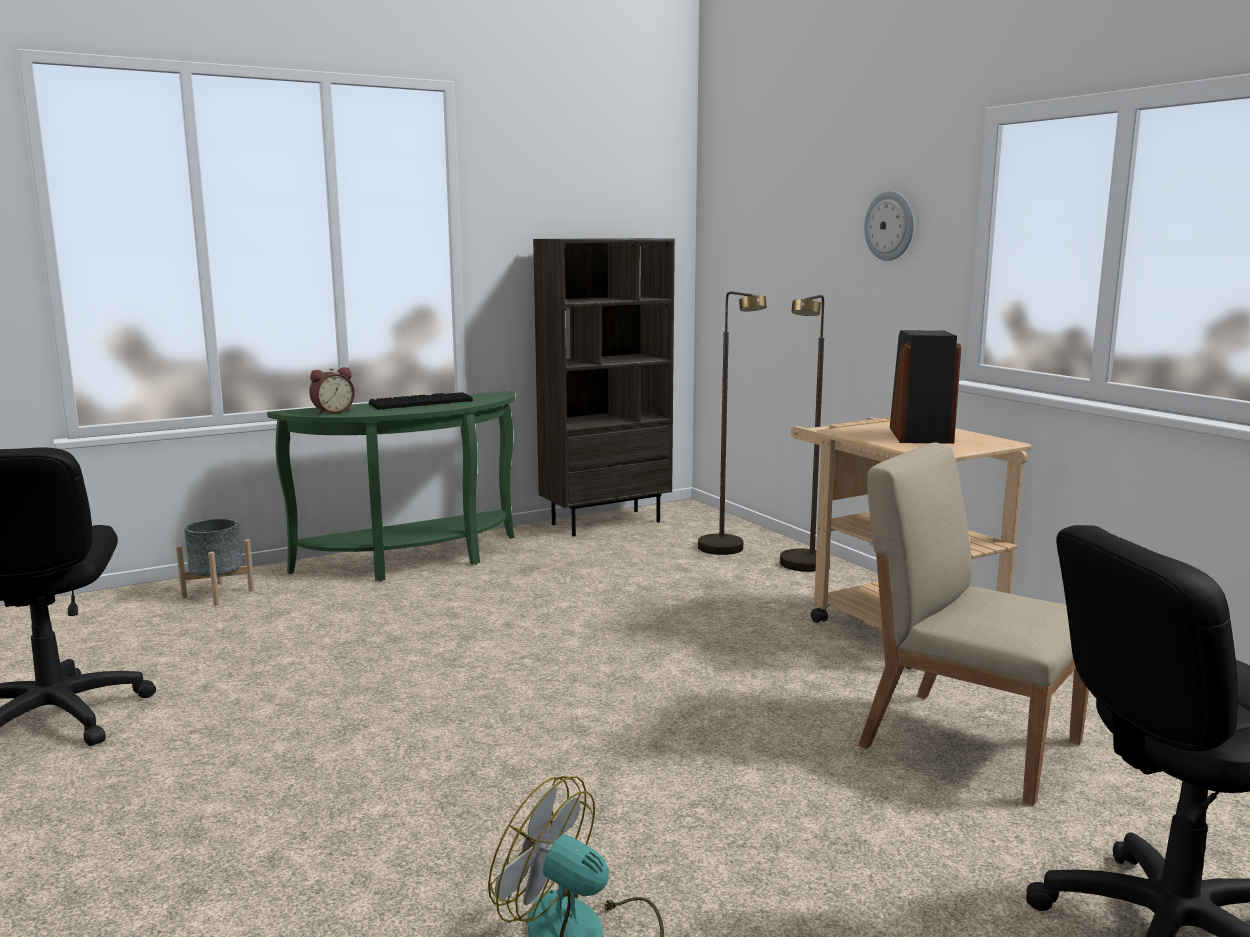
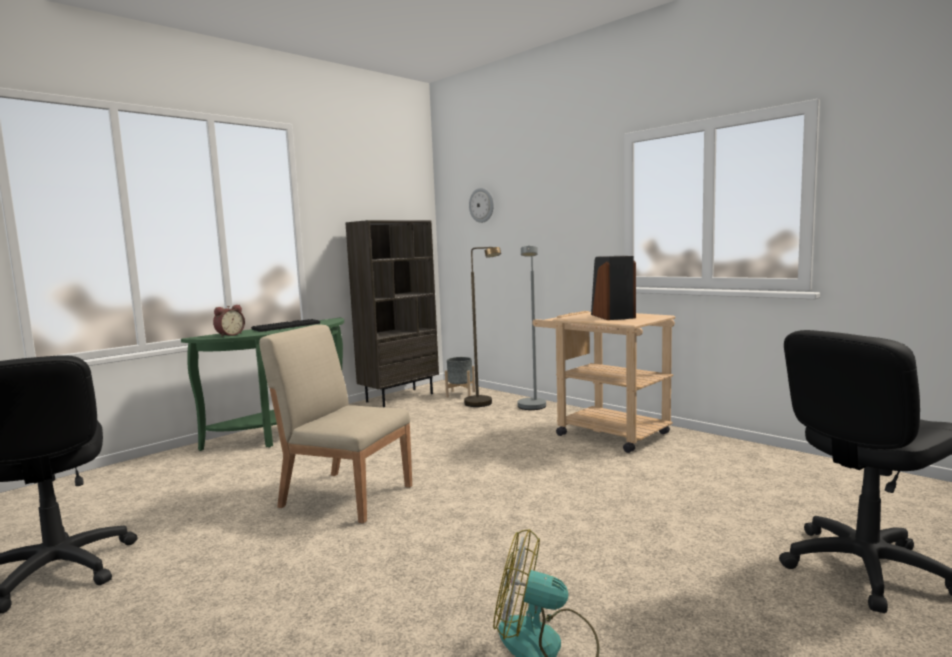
camera: 15 degrees left, 5 degrees down
grey planter [176,518,254,605] -> grey planter moved to [445,357,475,397]
brown floor lamp [780,295,824,572] -> grey floor lamp [518,245,546,410]
beige chair [858,442,1089,805] -> beige chair moved to [259,325,412,524]
wall clock [864,191,914,261] -> wall clock moved to [469,188,494,223]

